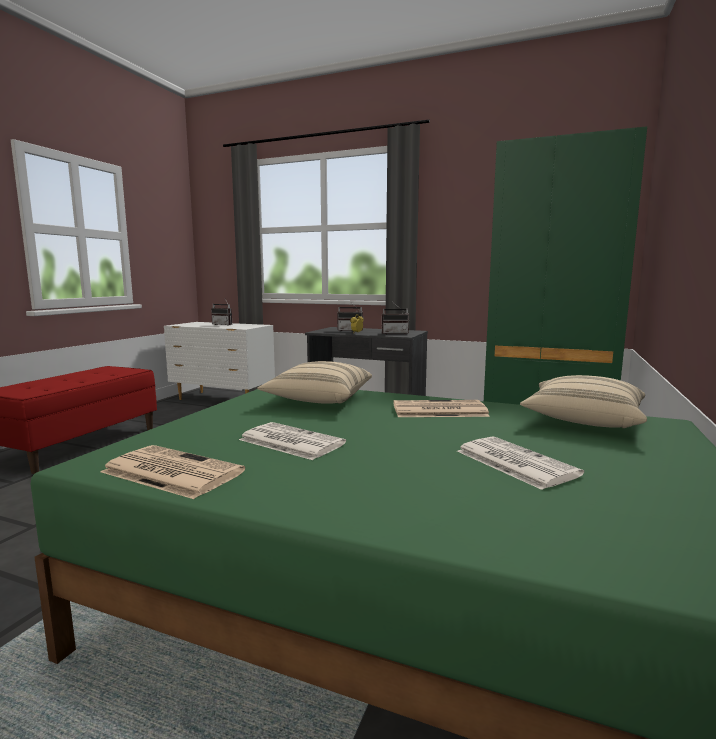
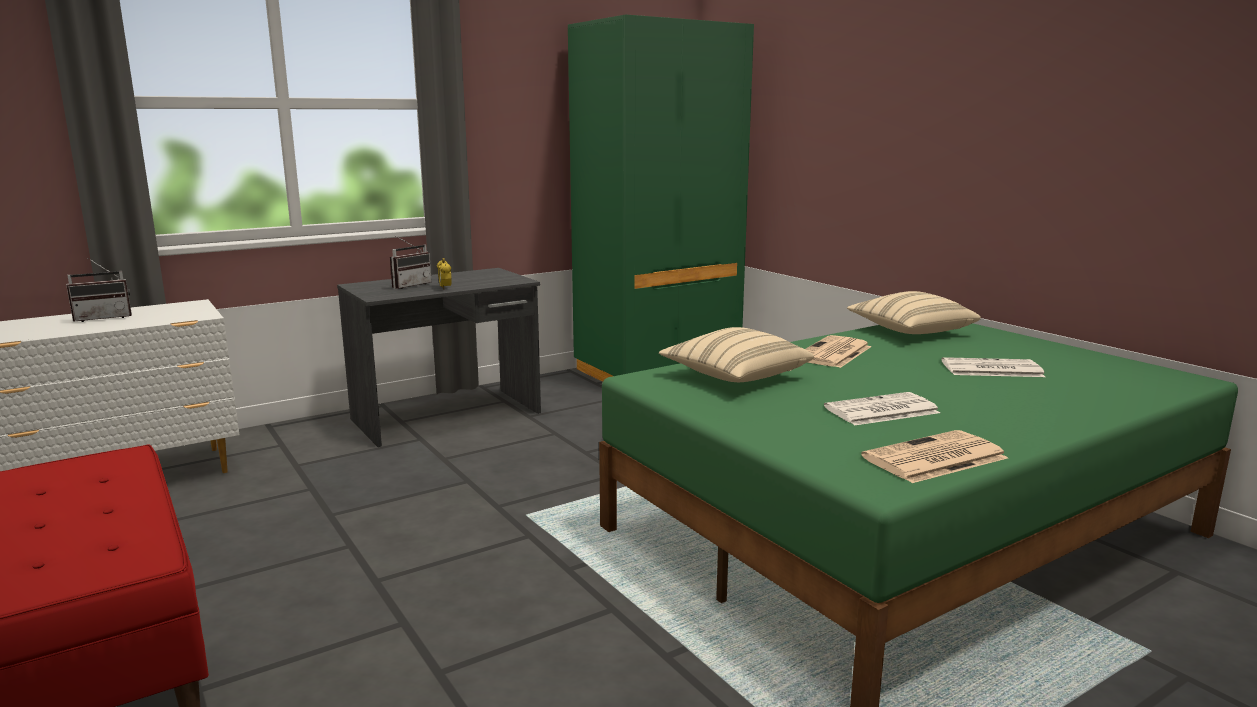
camera: 55 degrees left, 5 degrees up
radio [382,303,410,334] -> none

